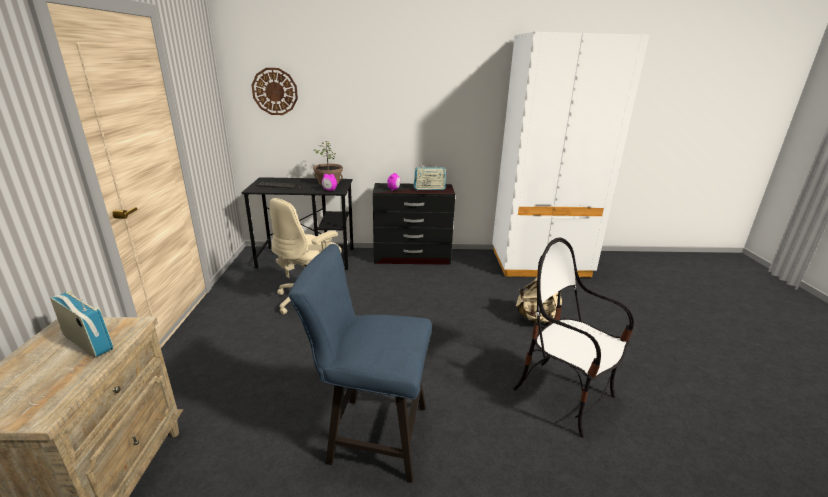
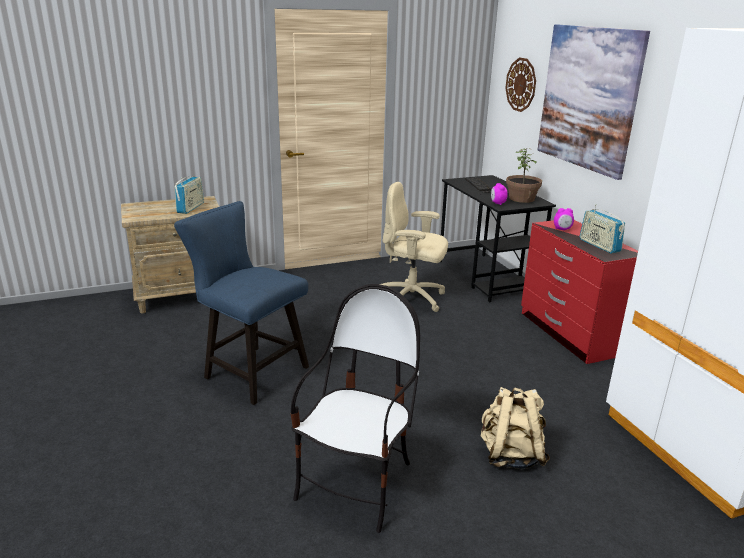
camera: 70 degrees right, 0 degrees up
blue chair [289,244,432,483] -> blue chair turned 45 degrees counterclockwise [174,201,309,405]
black dresser [373,183,455,265] -> red dresser [521,220,638,364]
none -> picture [537,24,650,180]

